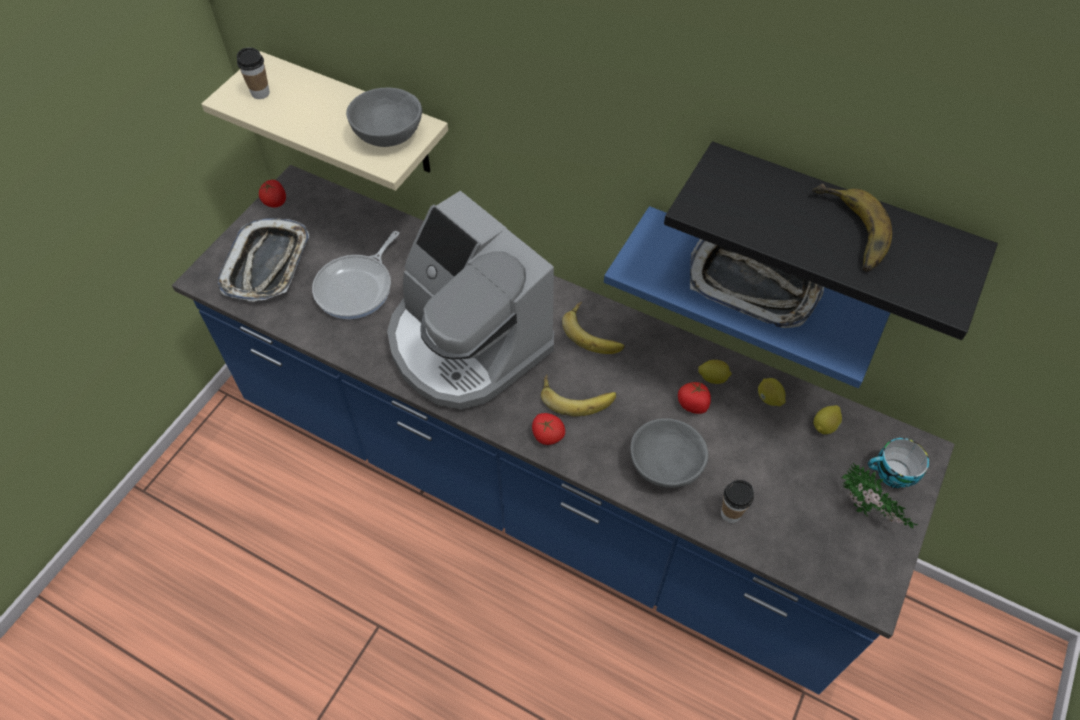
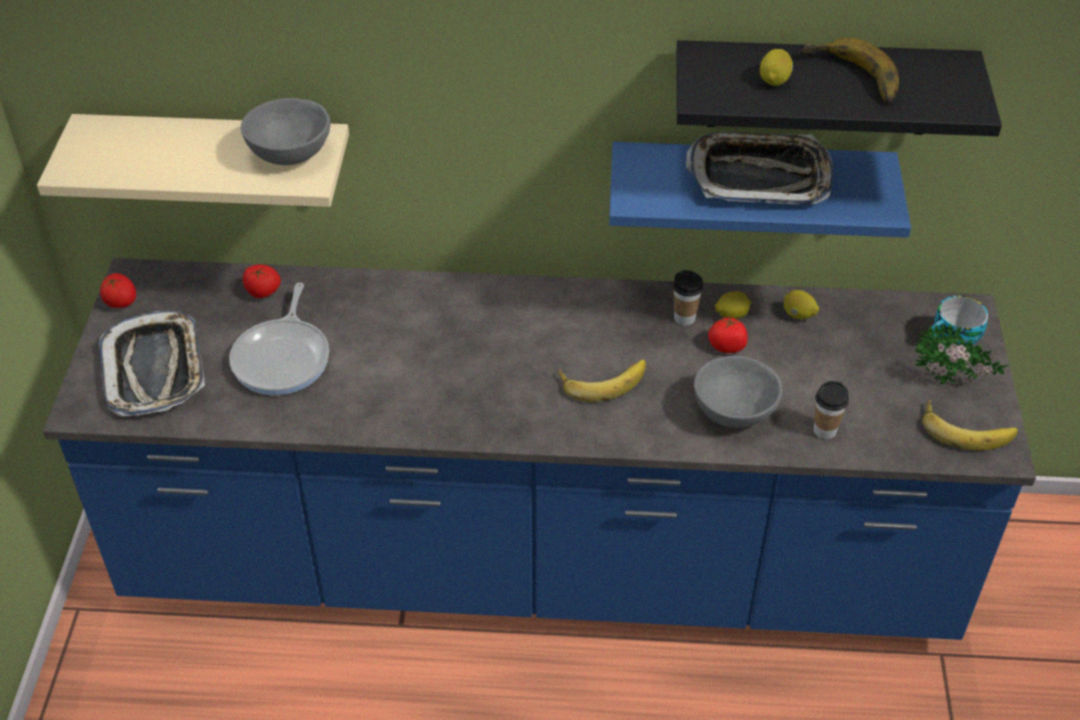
camera: 25 degrees left, 10 degrees down
cup [237,48,270,99] -> cup moved to [673,270,704,325]
coffee machine [387,191,554,410] -> none
tomato [532,413,565,445] -> tomato moved to [243,264,281,298]
banana [562,302,625,354] -> banana moved to [922,399,1018,451]
lemon [813,405,842,434] -> lemon moved to [760,49,793,86]

